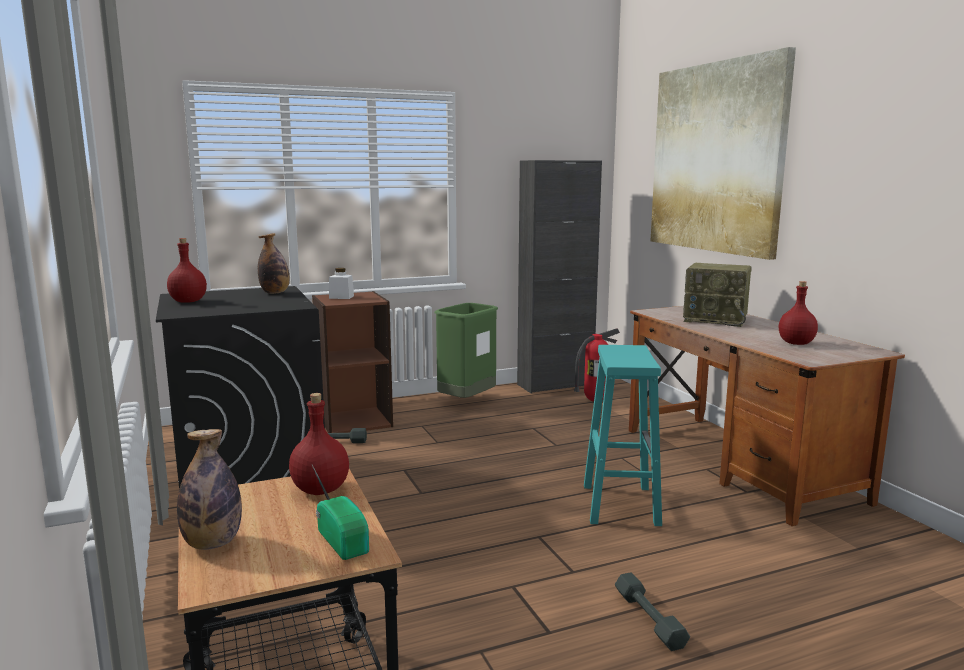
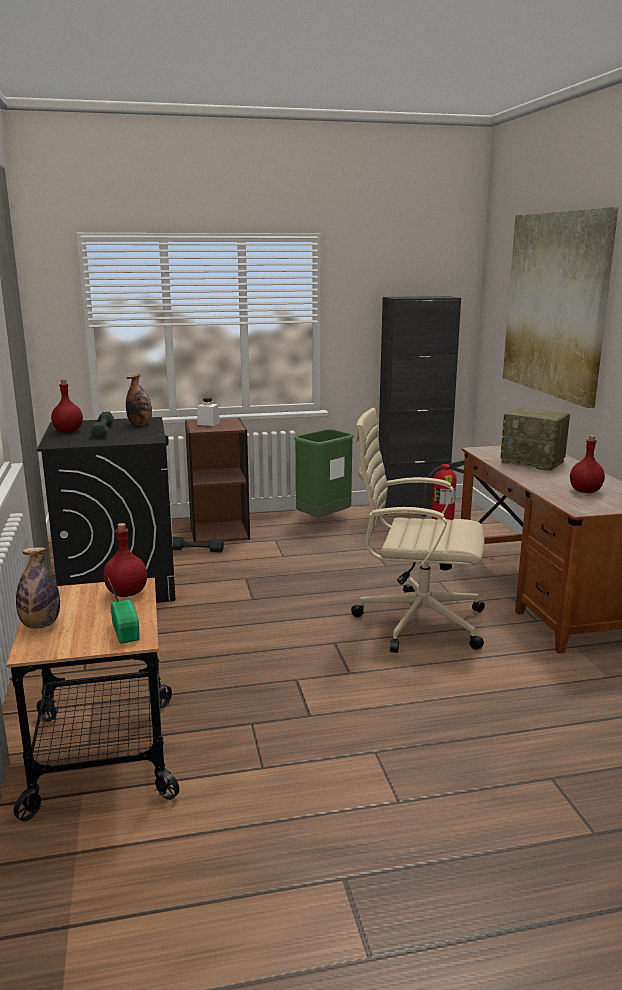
camera: 10 degrees right, 5 degrees up
turquoise stool [584,345,662,526] -> beige office chair [351,408,485,653]
grey dumbbell [615,573,690,651] -> grey dumbbell moved to [90,412,114,439]

